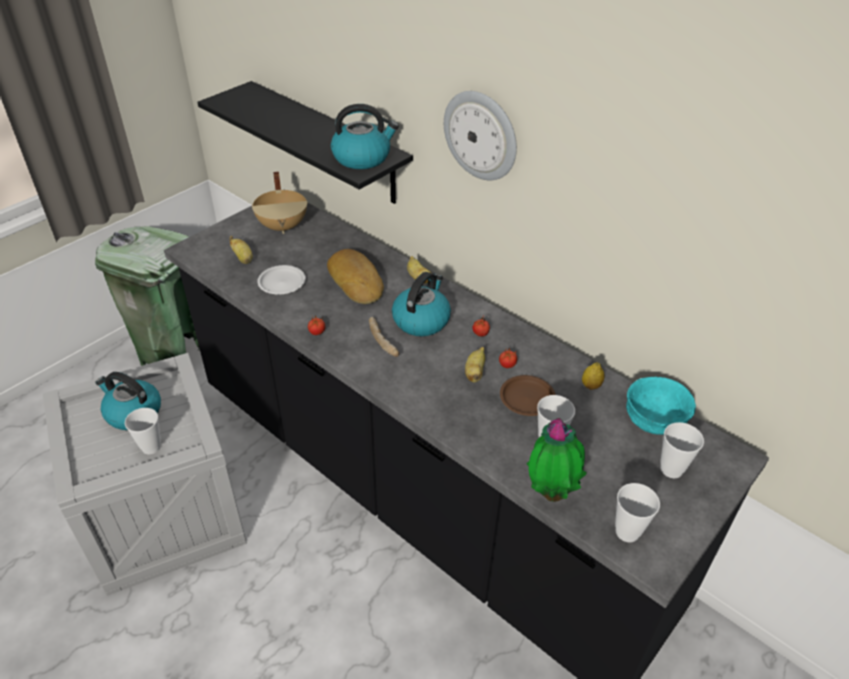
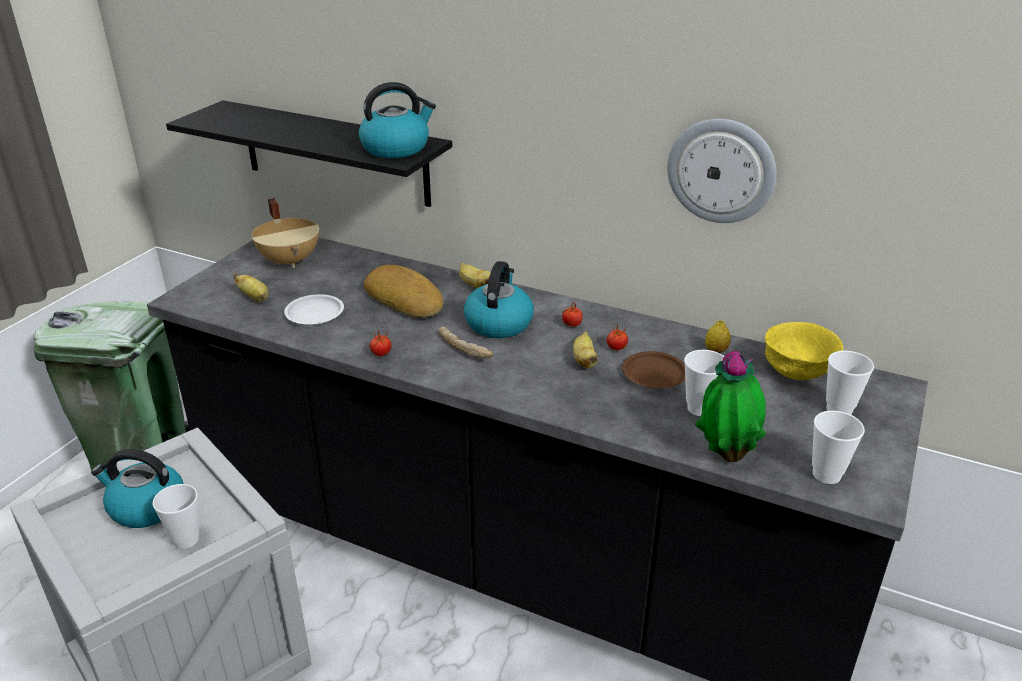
camera: 15 degrees left, 10 degrees down
wall clock [444,91,517,180] -> wall clock moved to [667,119,777,223]
turquoise bowl [626,377,696,435] -> yellow bowl [765,322,843,380]

